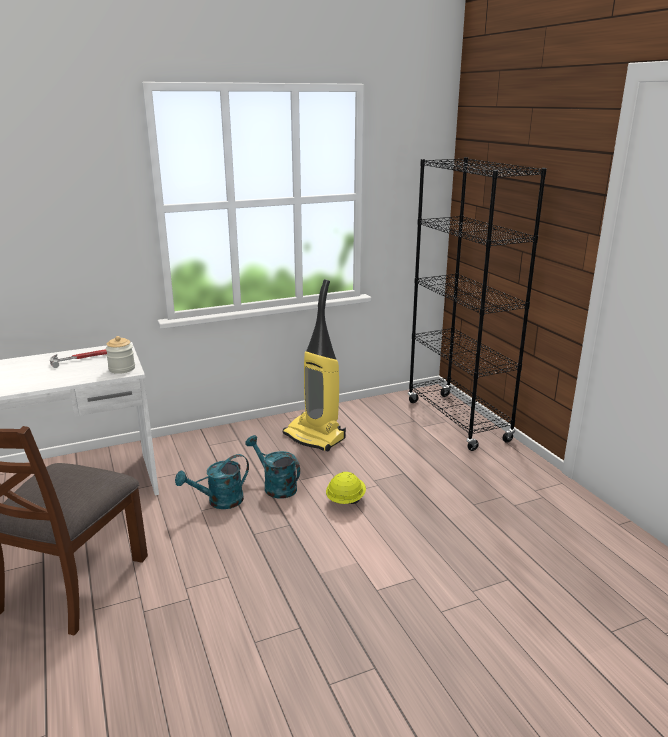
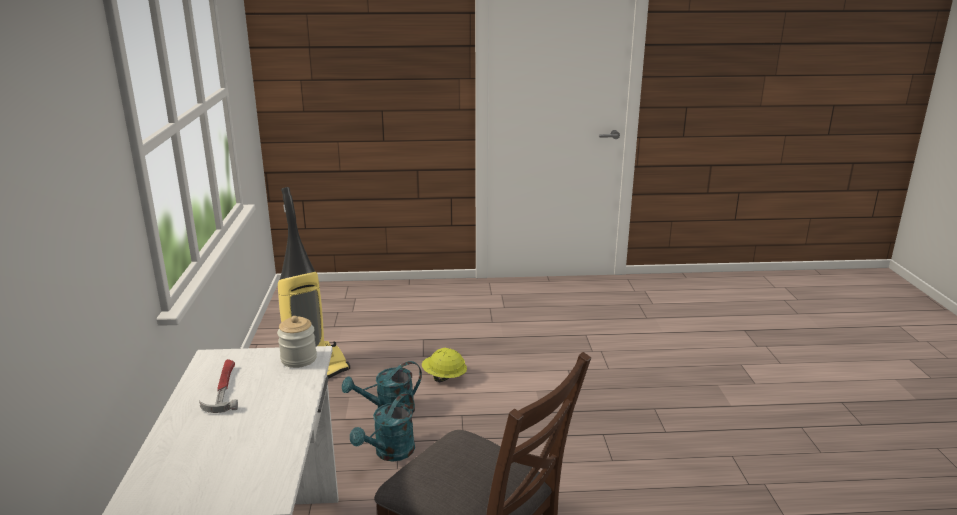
camera: 70 degrees left, 0 degrees up
turquoise watering can [175,454,249,509] -> turquoise watering can turned 45 degrees clockwise [350,392,415,461]
black bookcase [408,157,547,451] -> none

